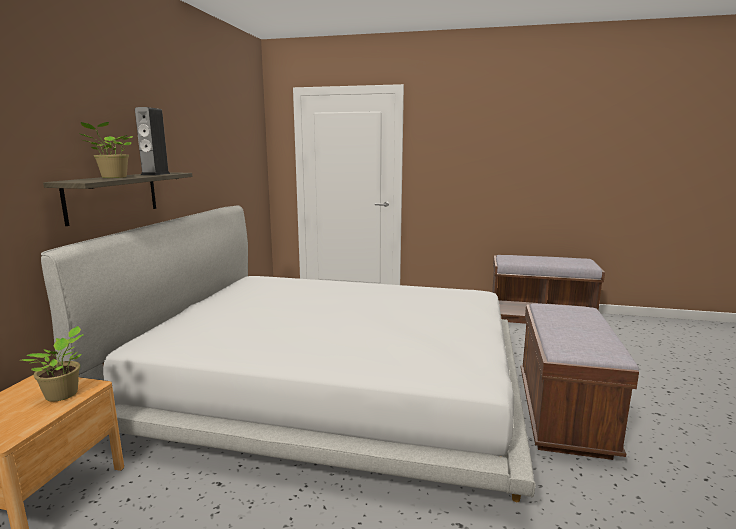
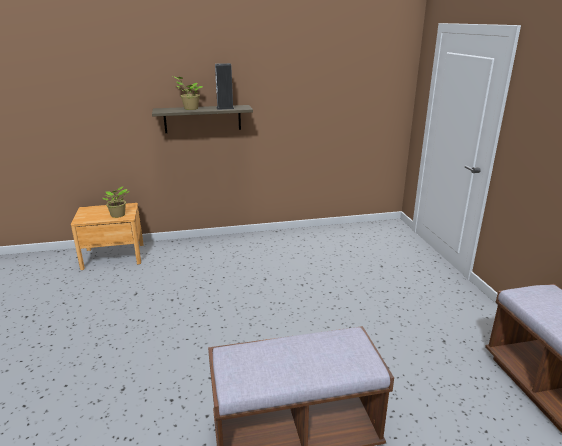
camera: 65 degrees right, 10 degrees up
white bed [41,205,536,502] -> none

